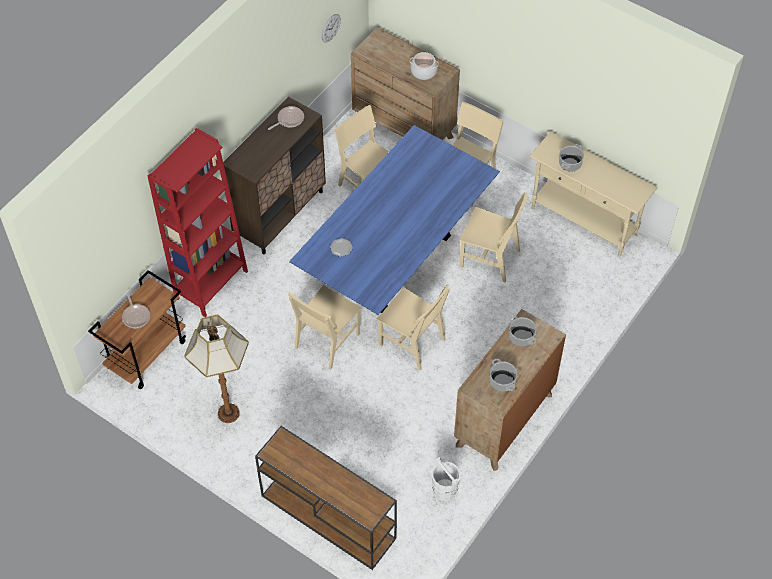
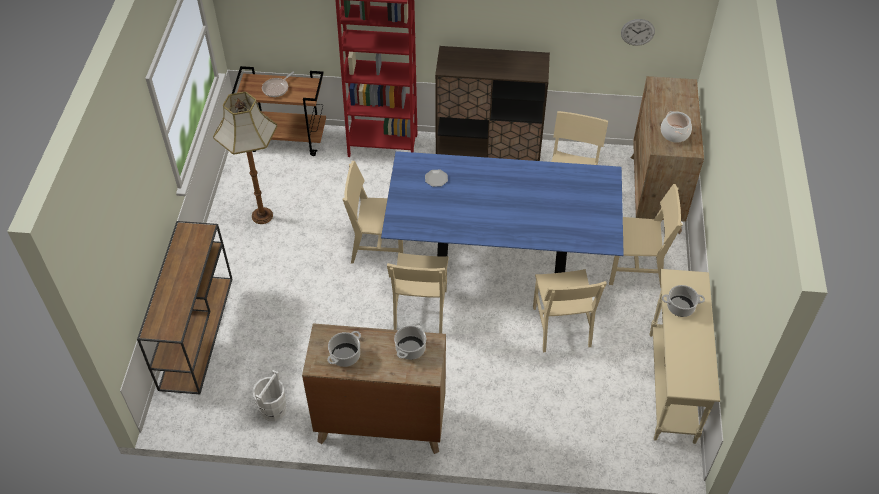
camera: 60 degrees right, 5 degrees down
frying pan [268,106,304,130] -> none

